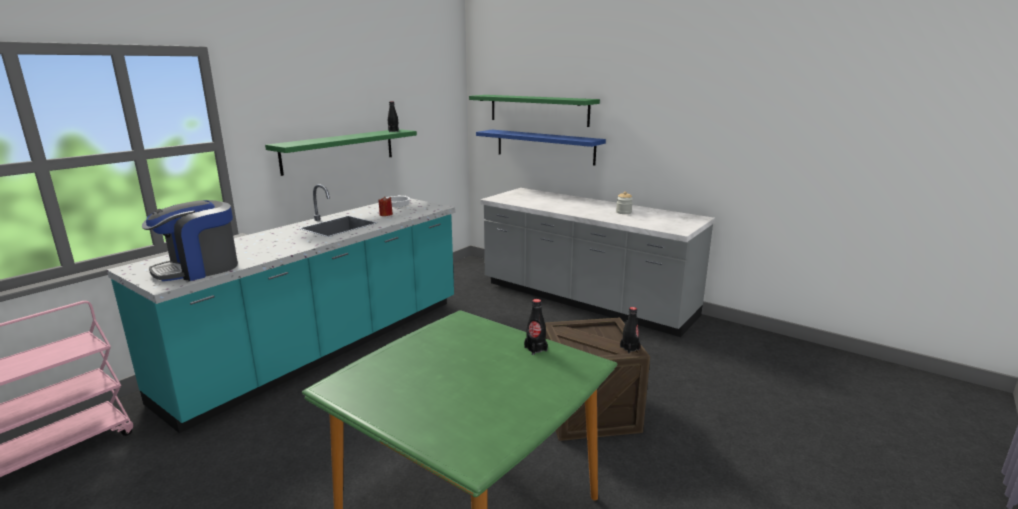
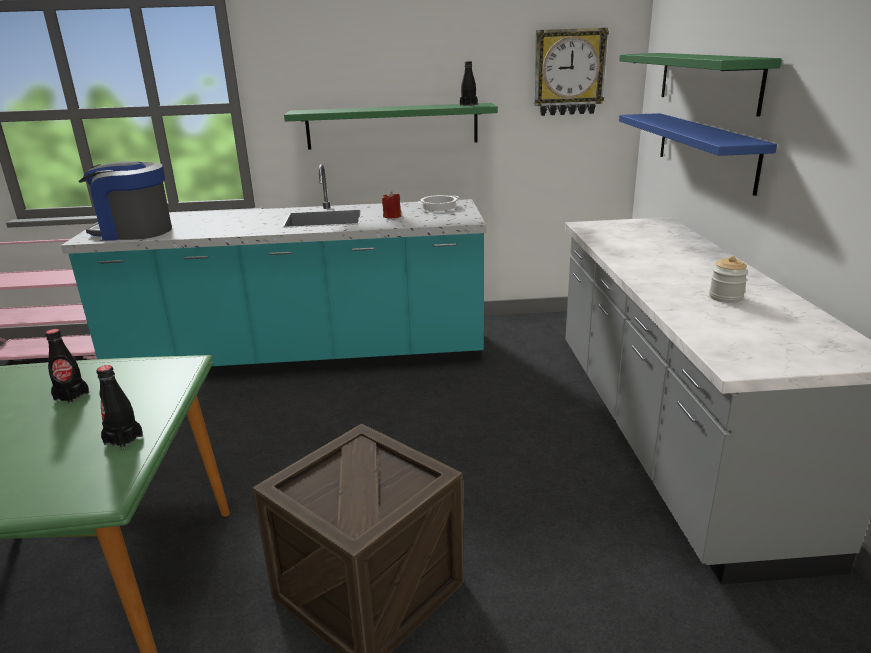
camera: 50 degrees right, 5 degrees up
black bottle [620,307,641,353] -> black bottle moved to [45,329,89,404]
none -> wall clock [534,28,609,116]

